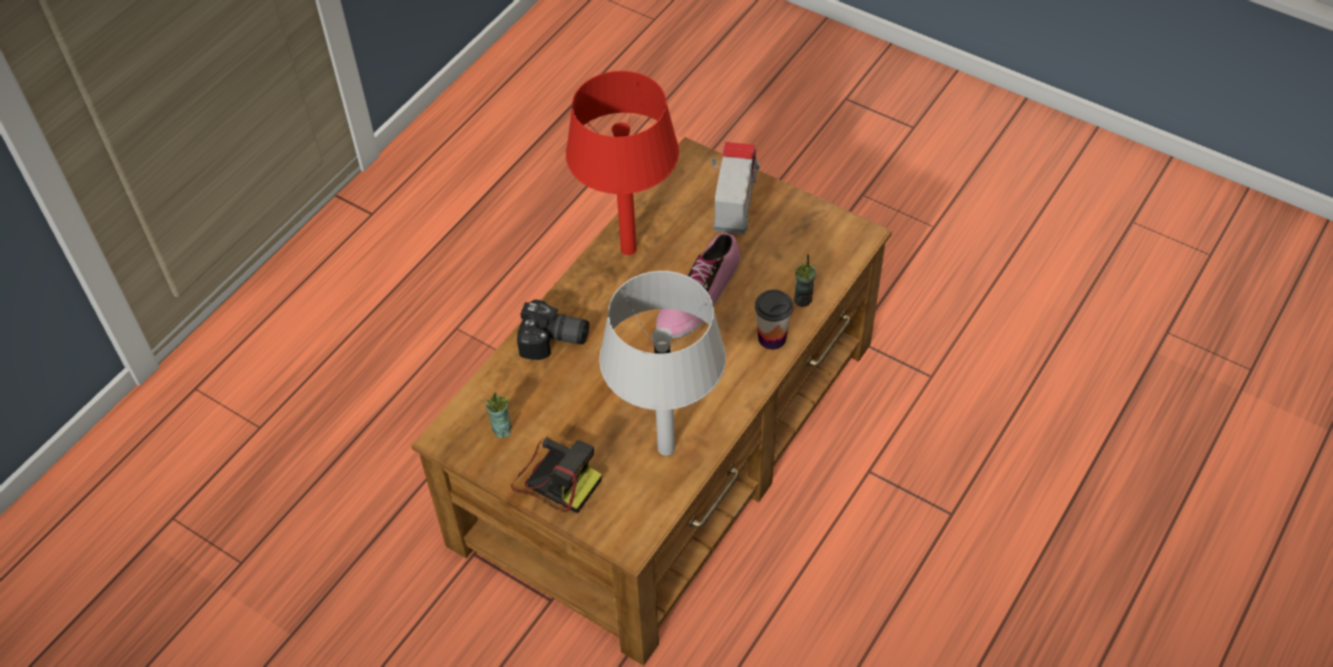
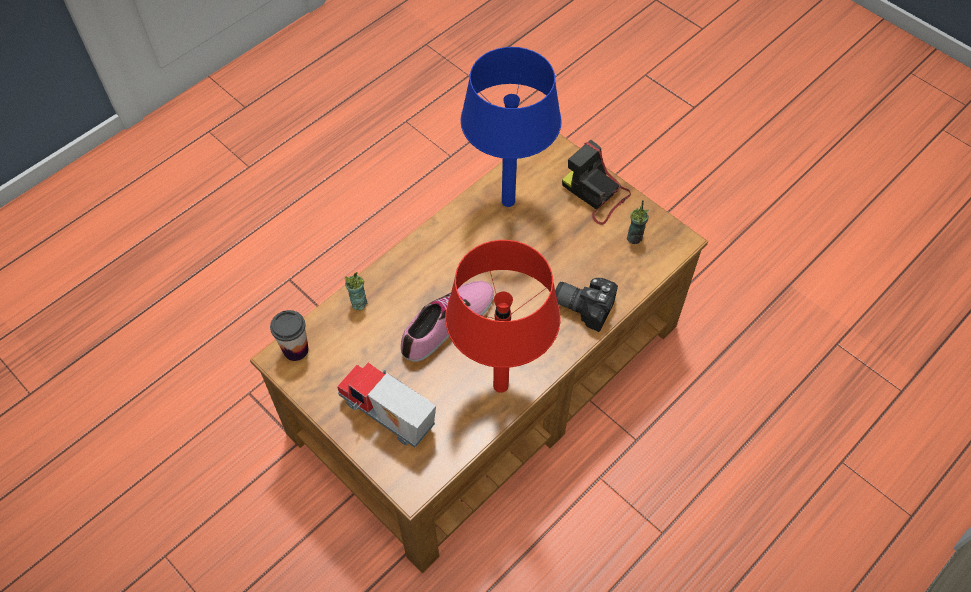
camera: 170 degrees left, 5 degrees up
grey table lamp [599,271,726,456] -> blue table lamp [461,47,562,207]
toy truck [712,142,760,234] -> toy truck turned 105 degrees clockwise [337,363,436,448]
cup [755,289,793,350] -> cup moved to [270,310,309,361]

